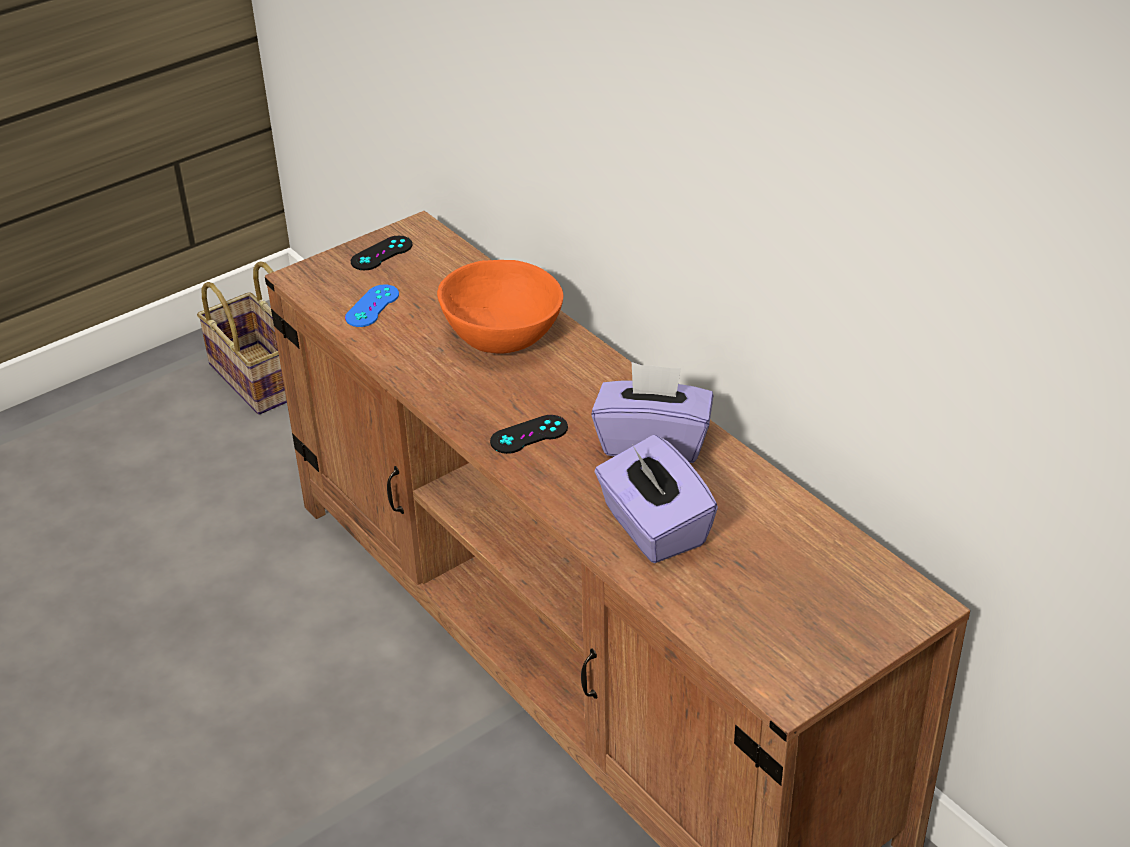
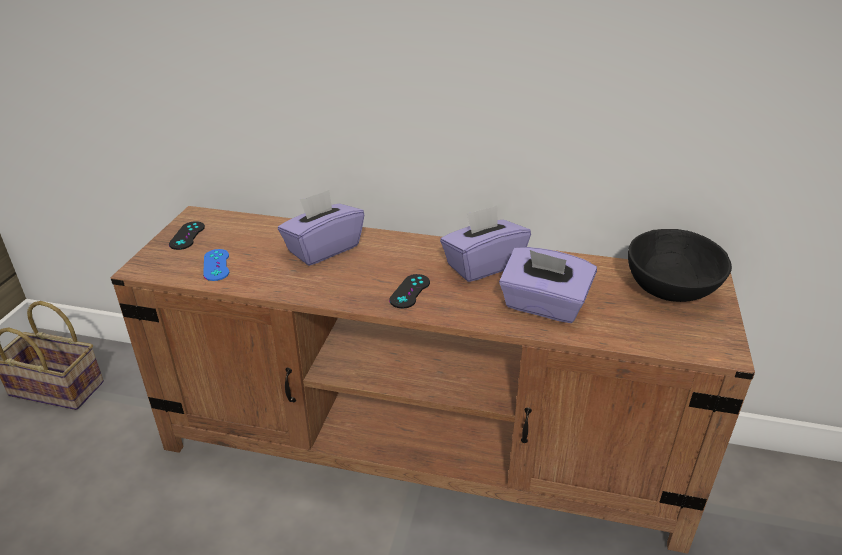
camera: 40 degrees left, 5 degrees down
orange bowl [437,260,563,353] -> purple tissue box [278,190,364,266]
none -> black bowl [628,229,732,302]

